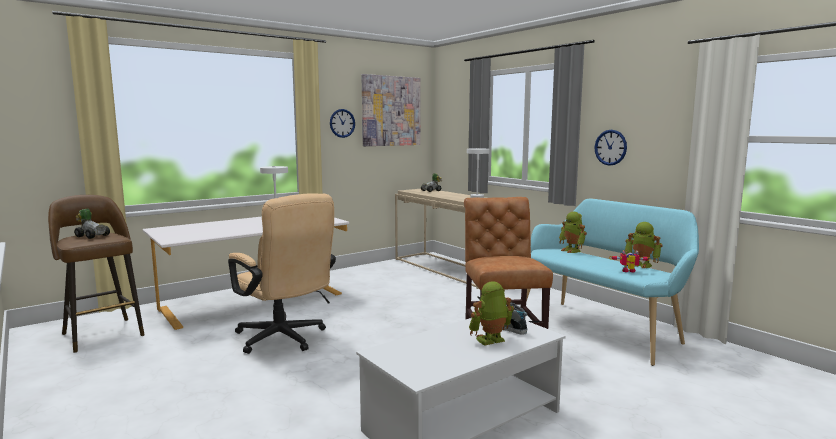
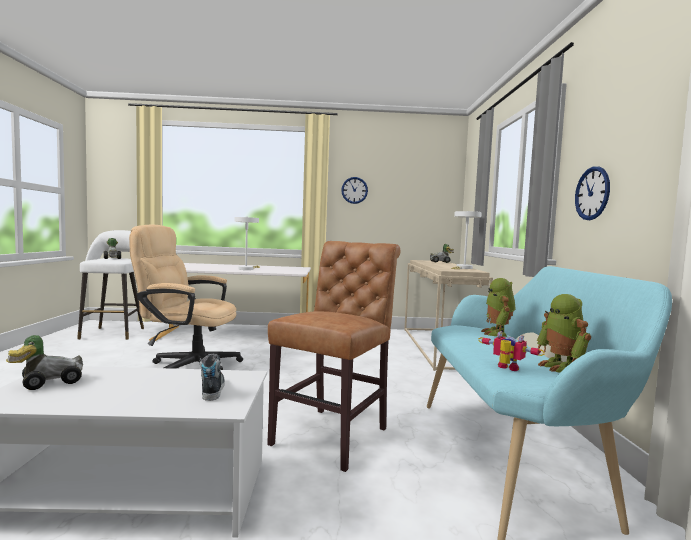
camera: 35 degrees right, 5 degrees down
brown stool [48,195,145,353] -> white stool [77,230,144,340]
beige office chair [228,193,336,354] -> beige office chair turned 105 degrees clockwise [129,225,243,370]
picture [361,74,421,146] -> none
toy robot [469,281,514,345] -> none
none -> toy car [6,335,83,390]

